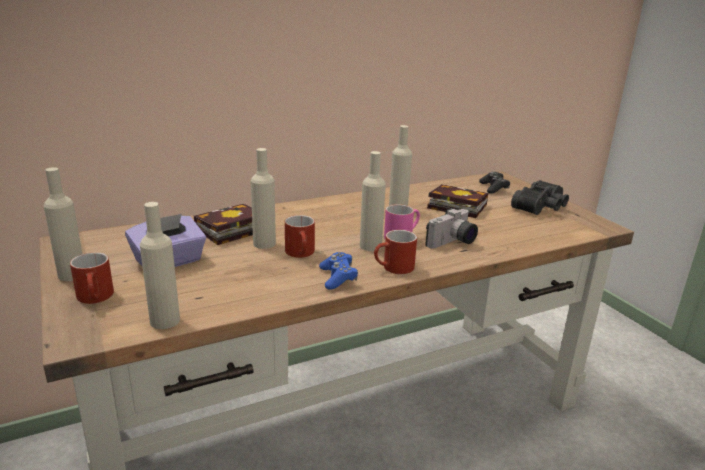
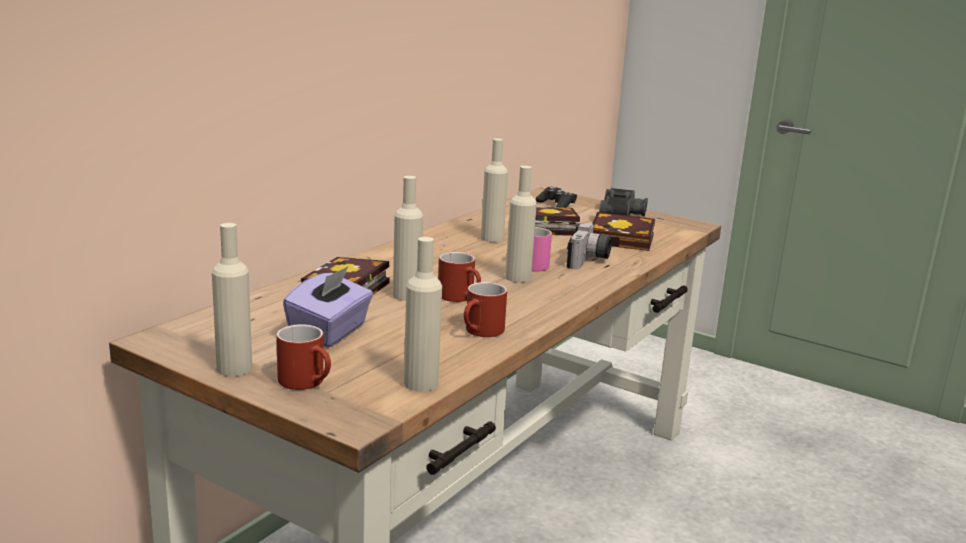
camera: 30 degrees left, 5 degrees down
blue game controller [319,252,358,290] -> none
red mug [374,230,417,274] -> red mug moved to [464,282,507,337]
none -> book [592,212,655,251]

